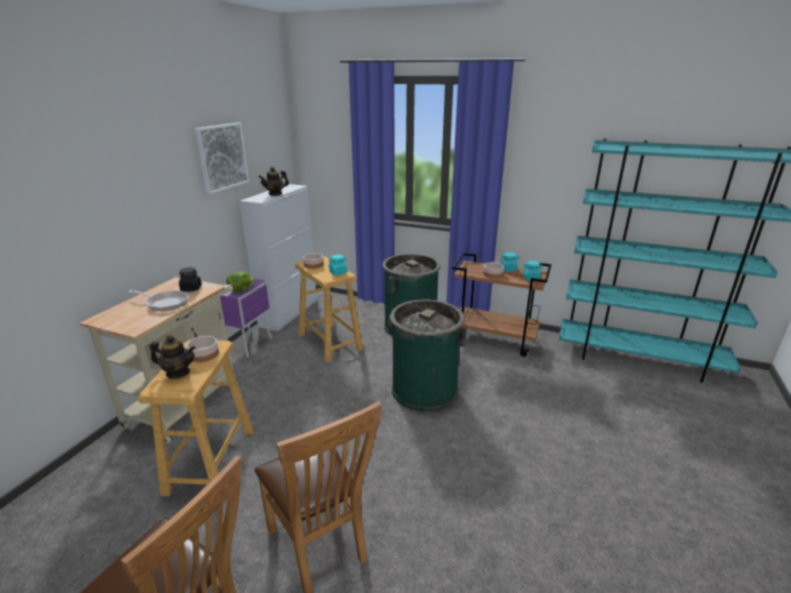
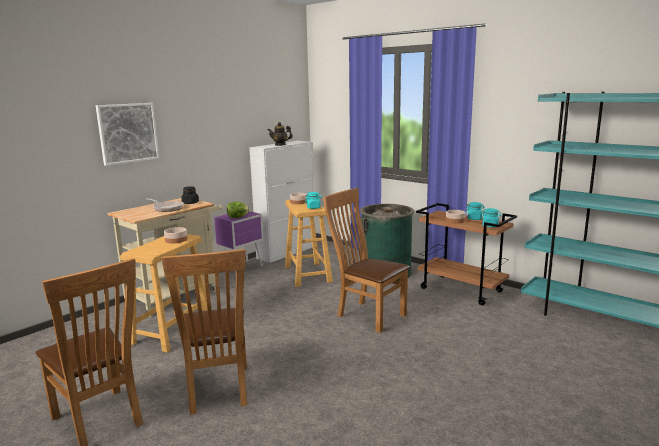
camera: 20 degrees right, 10 degrees down
teapot [150,335,196,379] -> none
picture [195,123,249,194] -> picture moved to [96,103,159,166]
green trash can [388,299,467,411] -> brown chair [323,188,410,333]

